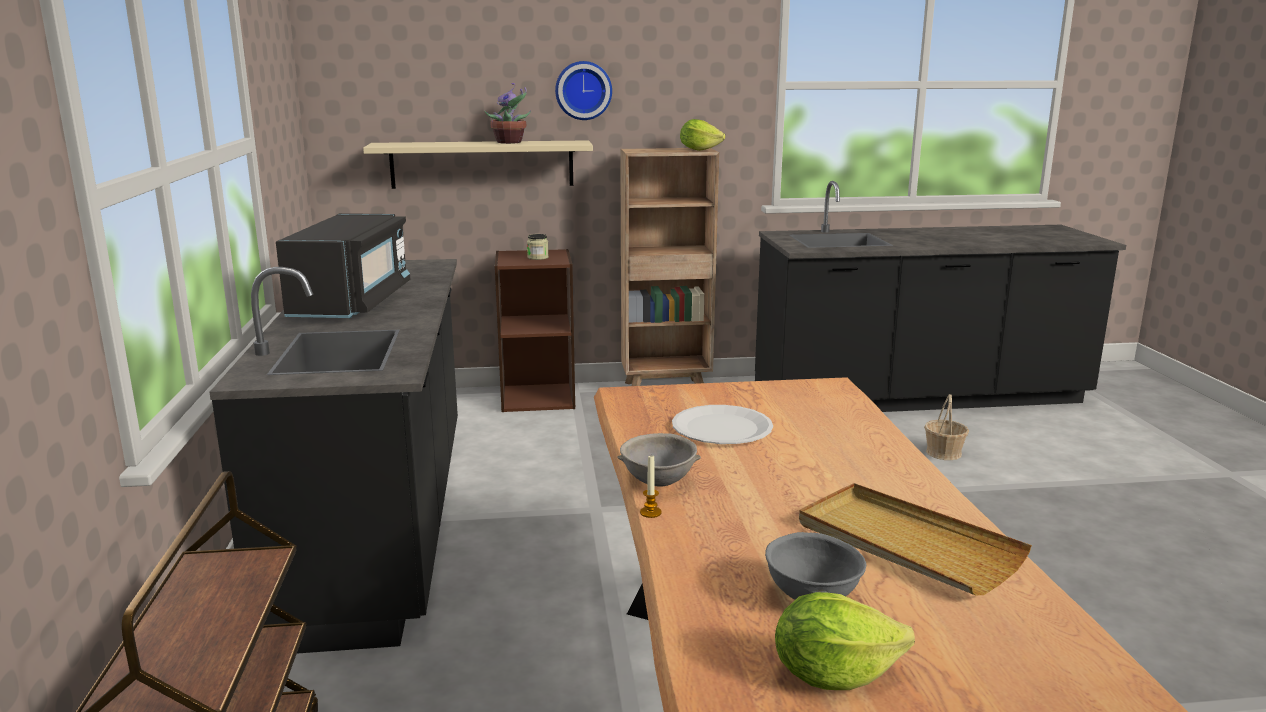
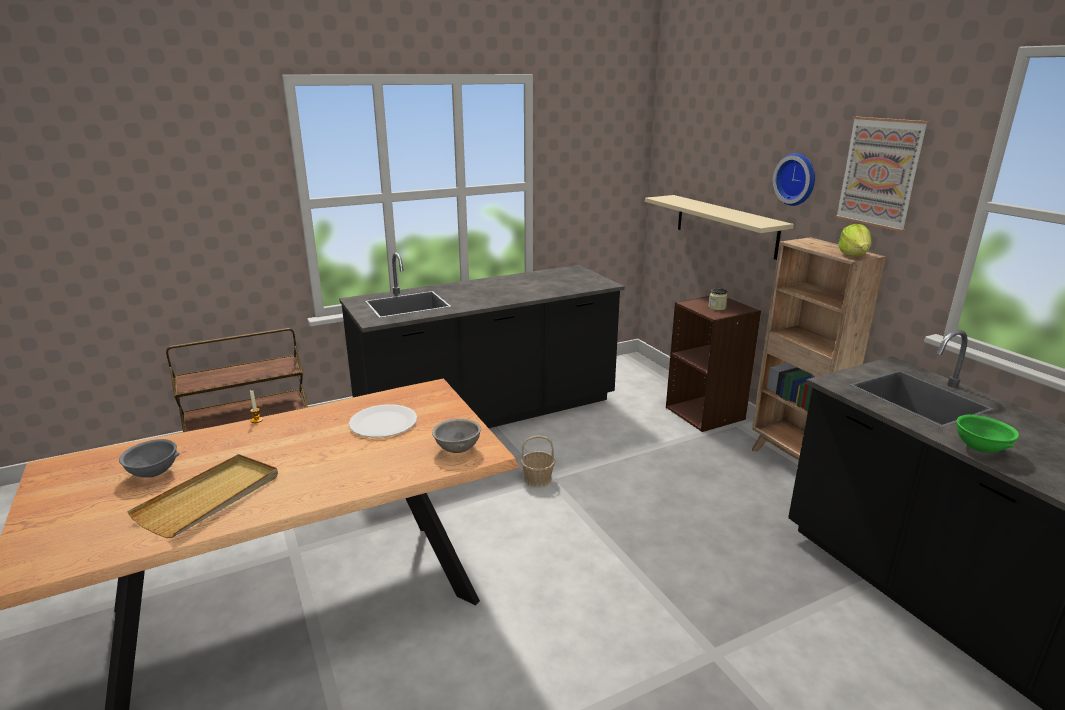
camera: 70 degrees right, 5 degrees up
black microwave [276,213,410,318] -> none
potted plant [484,83,531,144] -> none
grey bowl [617,433,701,487] -> grey bowl moved to [432,418,481,453]
lettuce [775,592,915,690] -> none
basket [924,394,969,460] -> basket moved to [521,435,555,487]
none -> picture [835,117,929,232]
none -> green bowl [957,415,1019,453]

